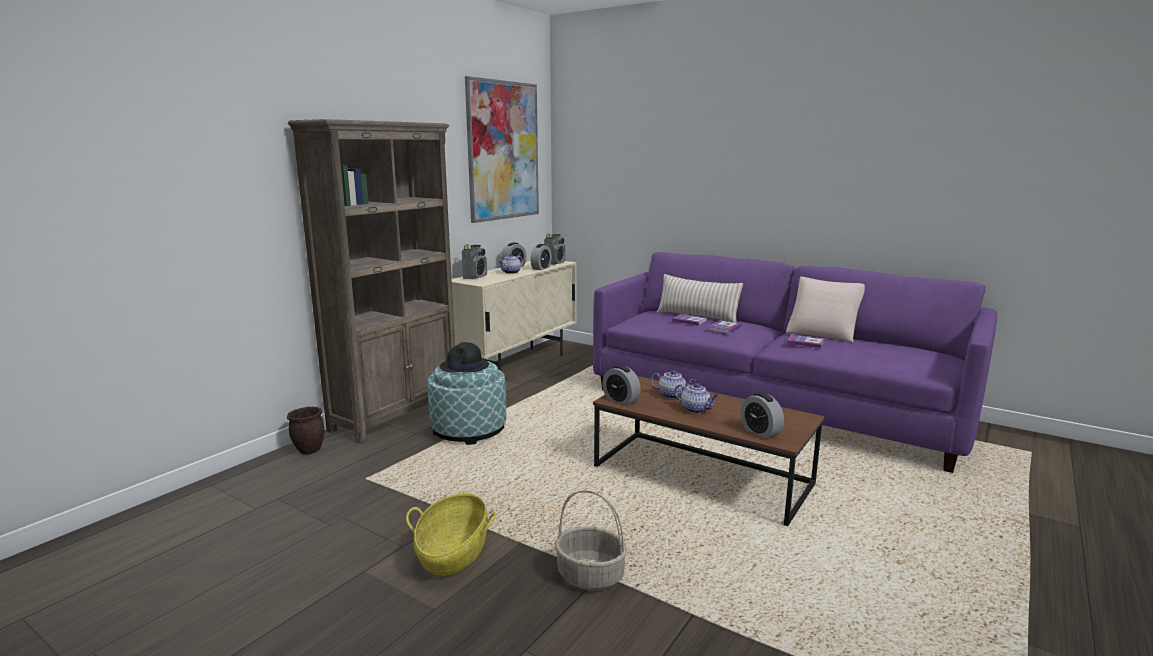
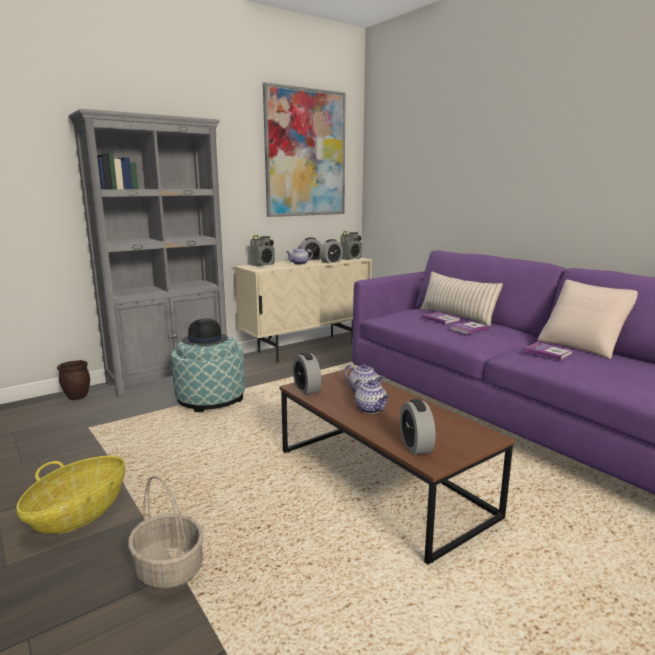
camera: 20 degrees right, 0 degrees up
brown bookcase [288,119,455,444] -> grey bookcase [68,109,227,398]

